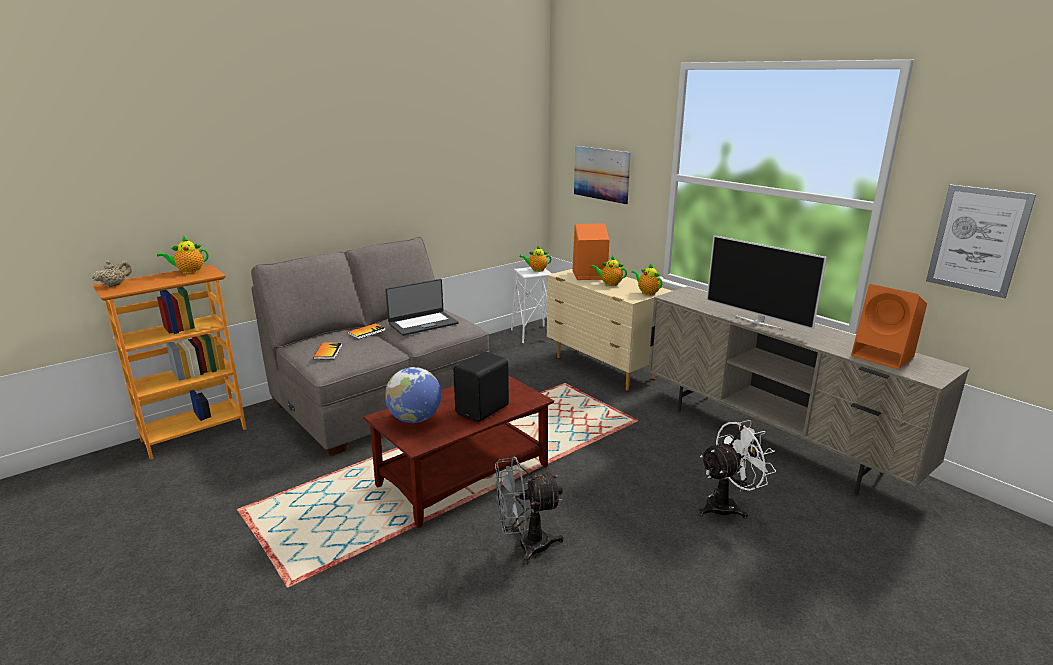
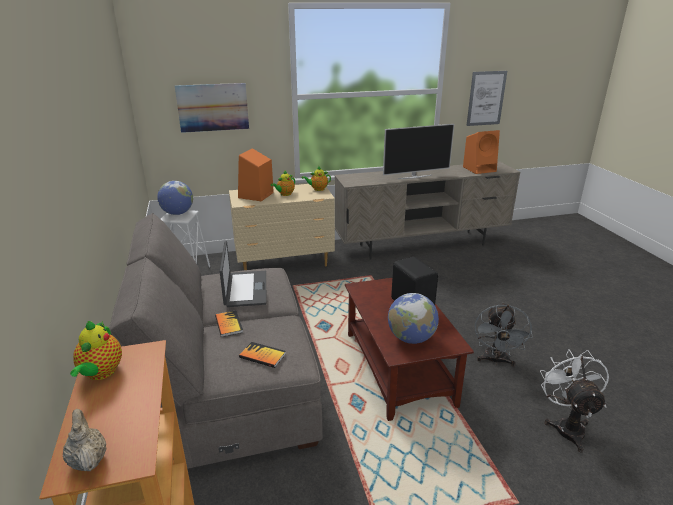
camera: 65 degrees left, 5 degrees up
teapot [519,245,551,272] -> globe [157,181,193,215]
white fan [698,420,776,519] -> white fan moved to [540,349,609,453]

